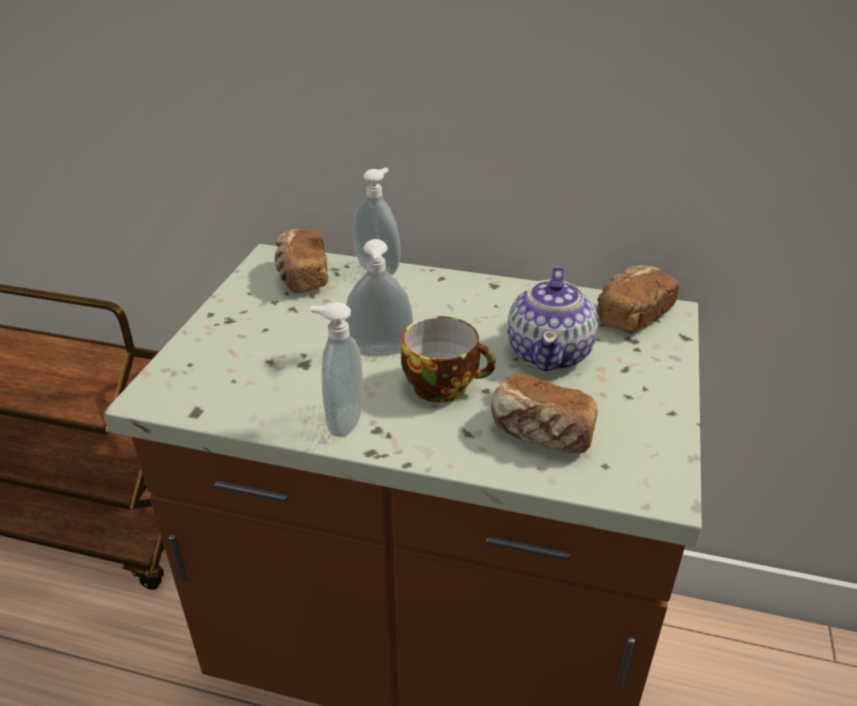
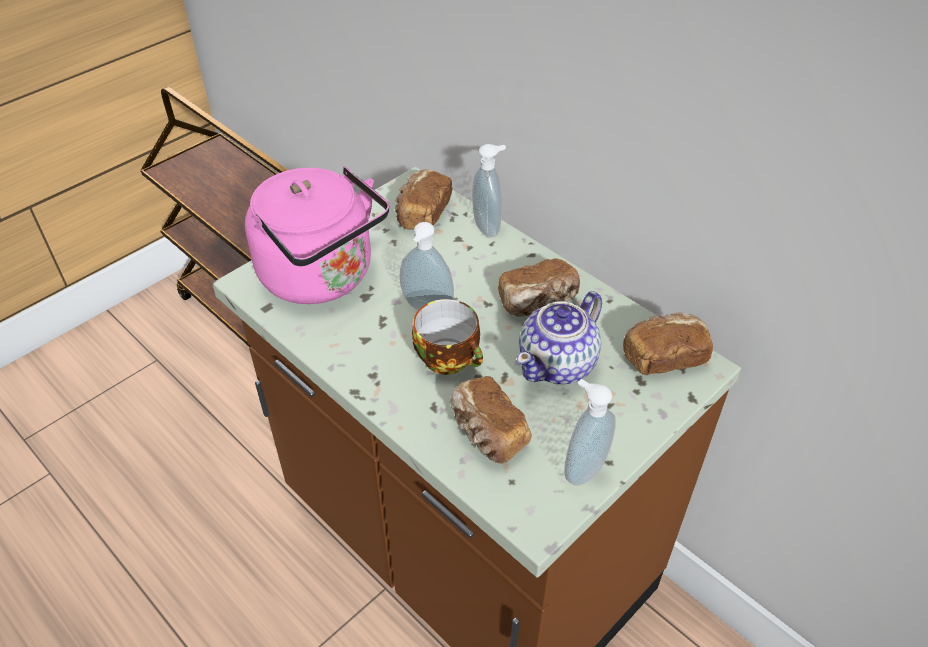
camera: 30 degrees right, 10 degrees up
soap dispenser [310,302,363,438] -> soap dispenser moved to [564,379,616,486]
none -> pink kettle [245,166,389,304]
none -> bread [498,258,580,317]

